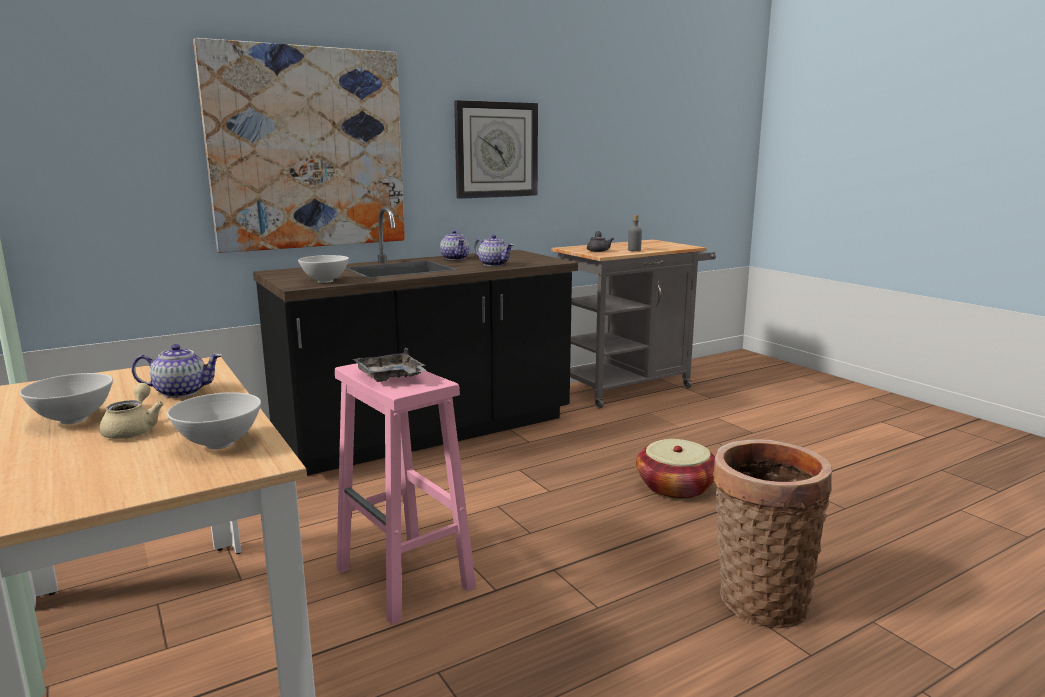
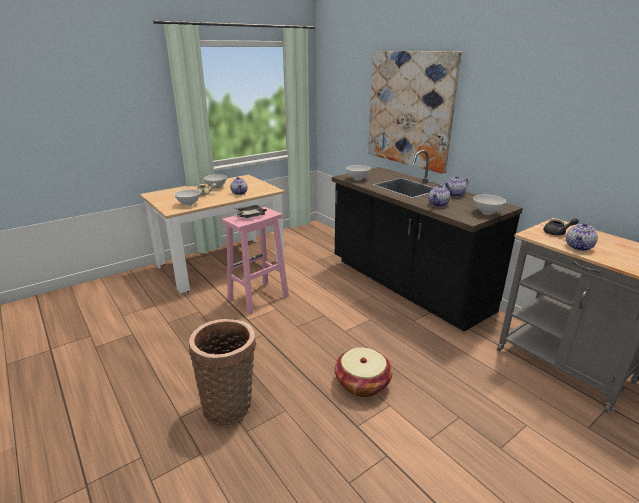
camera: 85 degrees right, 10 degrees up
wall clock [454,100,538,199] -> none
grey bottle [628,215,642,251] -> teapot [566,222,598,251]
none -> white bowl [473,195,506,215]

